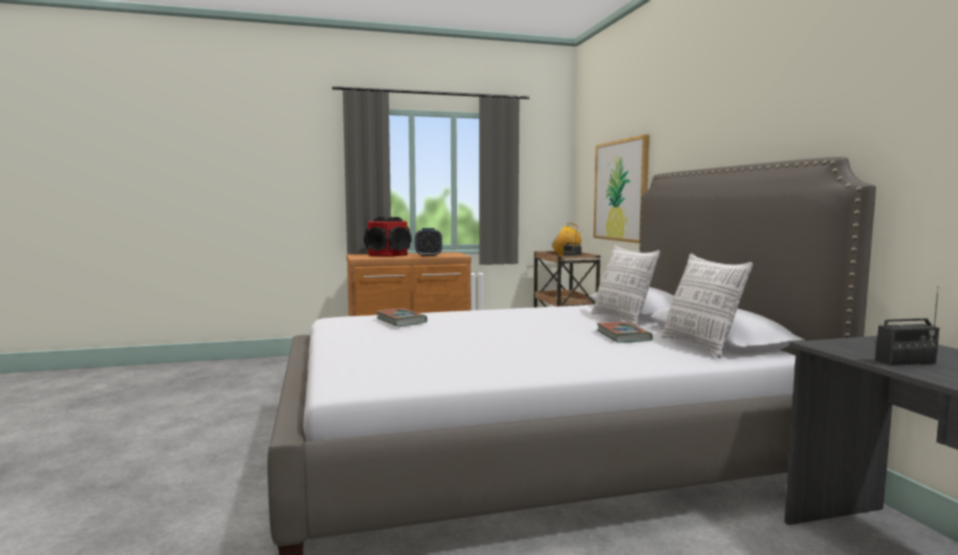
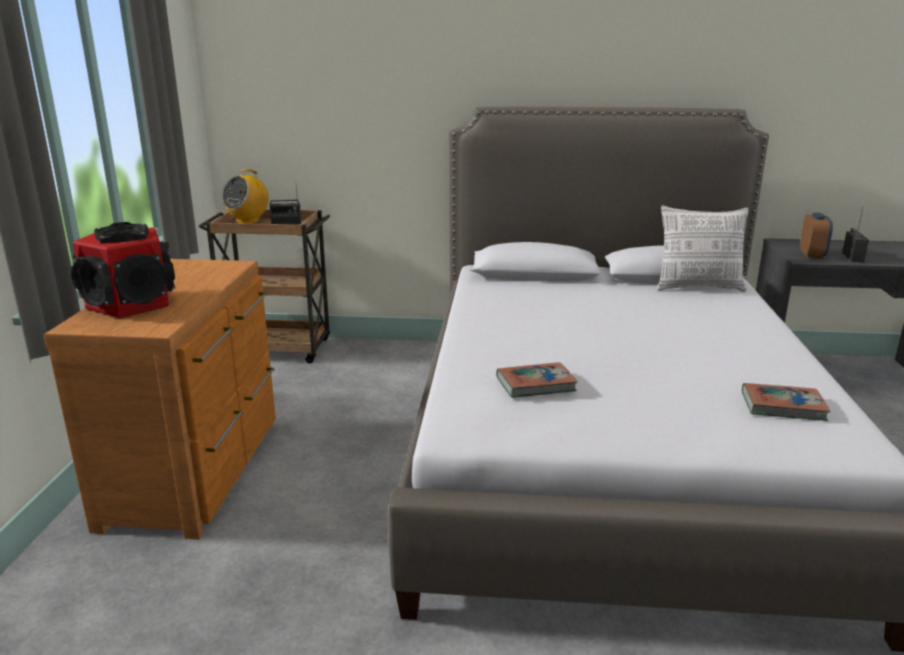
camera: 70 degrees left, 15 degrees up
alarm clock [415,228,442,256] -> alarm clock moved to [800,212,833,258]
pillow [592,245,660,326] -> none
picture [593,134,649,243] -> none
book [596,322,653,343] -> book moved to [742,383,830,421]

